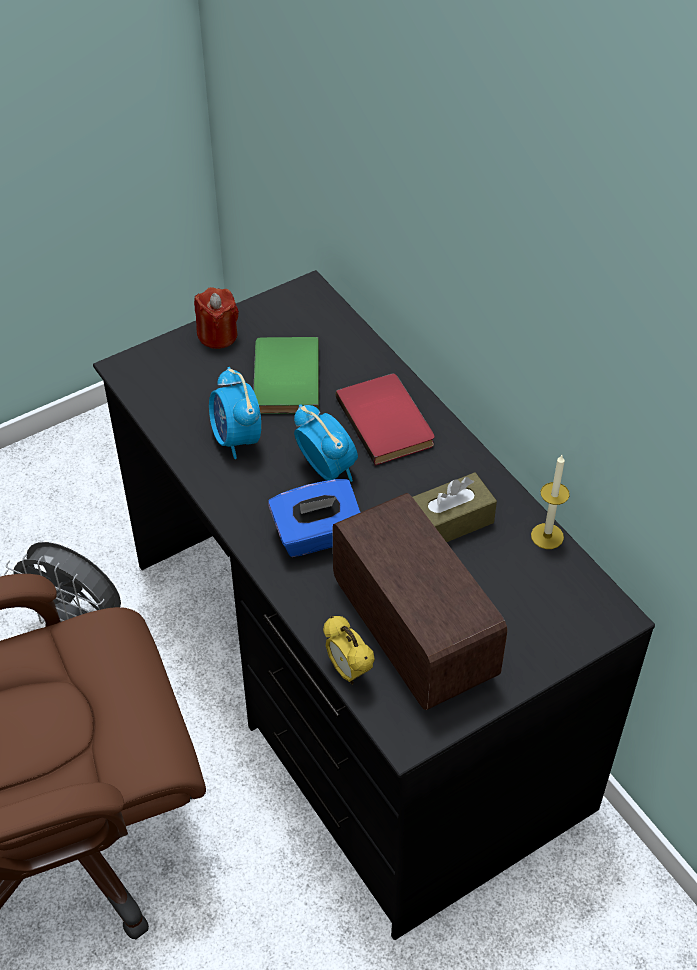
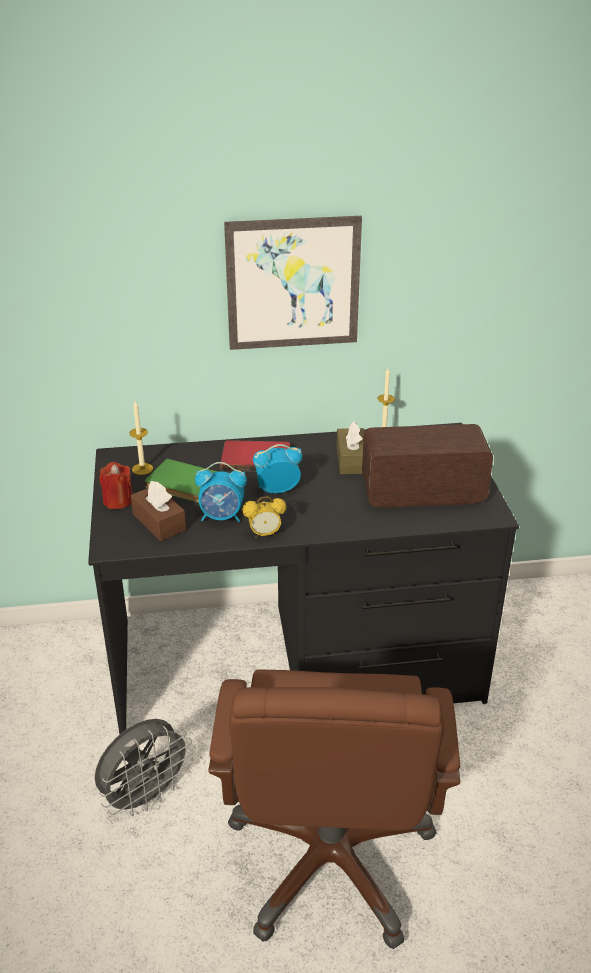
camera: 65 degrees left, 15 degrees down
blue tissue box [268,479,361,557] -> none
alarm clock [323,616,375,684] -> alarm clock moved to [242,496,287,538]
none -> candle [129,401,153,475]
none -> brown tissue box [131,481,186,541]
none -> picture [224,216,362,350]

